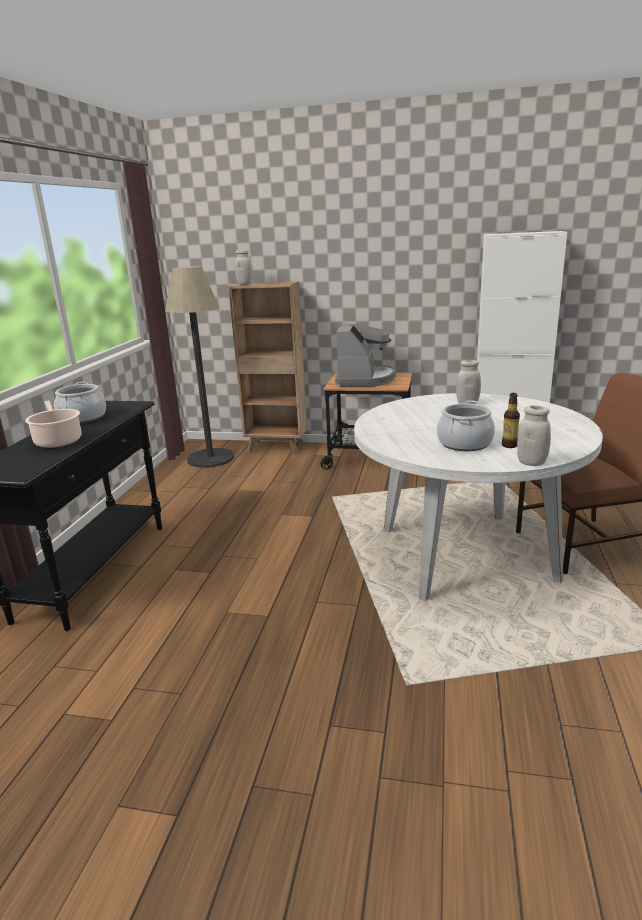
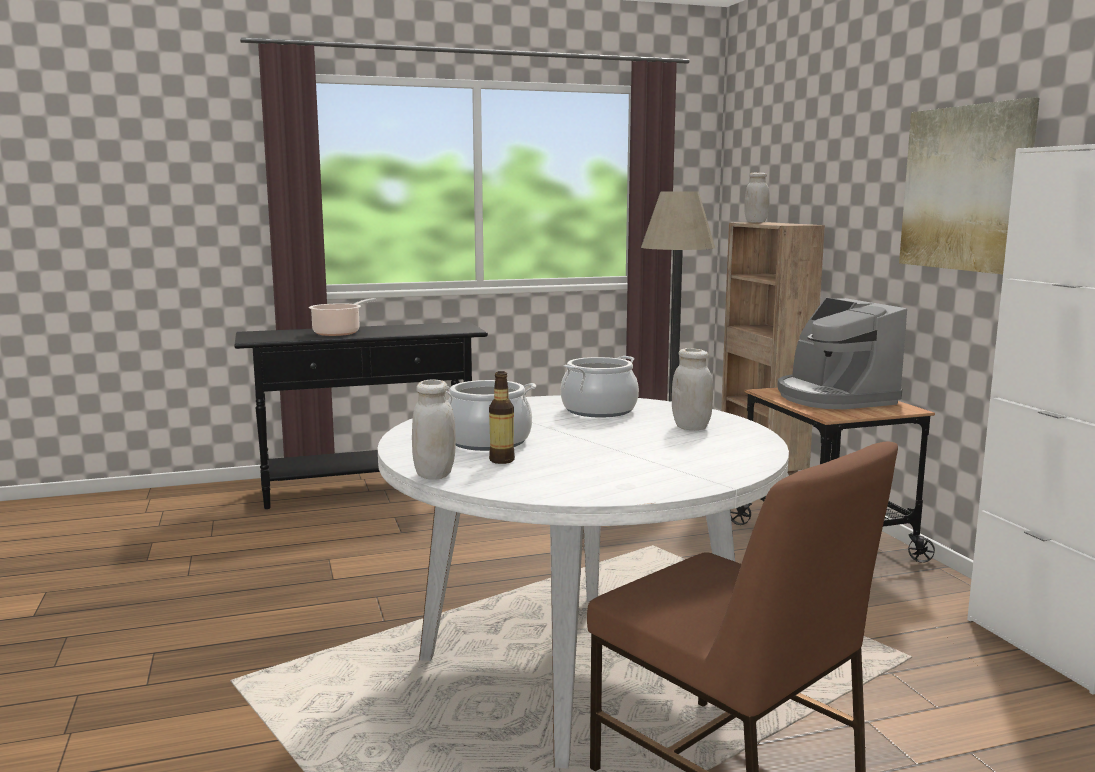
camera: 60 degrees right, 10 degrees down
cooking pot [54,382,106,424] -> cooking pot moved to [561,356,639,417]
coffee machine [335,323,396,387] -> coffee machine turned 90 degrees clockwise [777,298,907,409]
none -> picture [899,97,1040,275]

